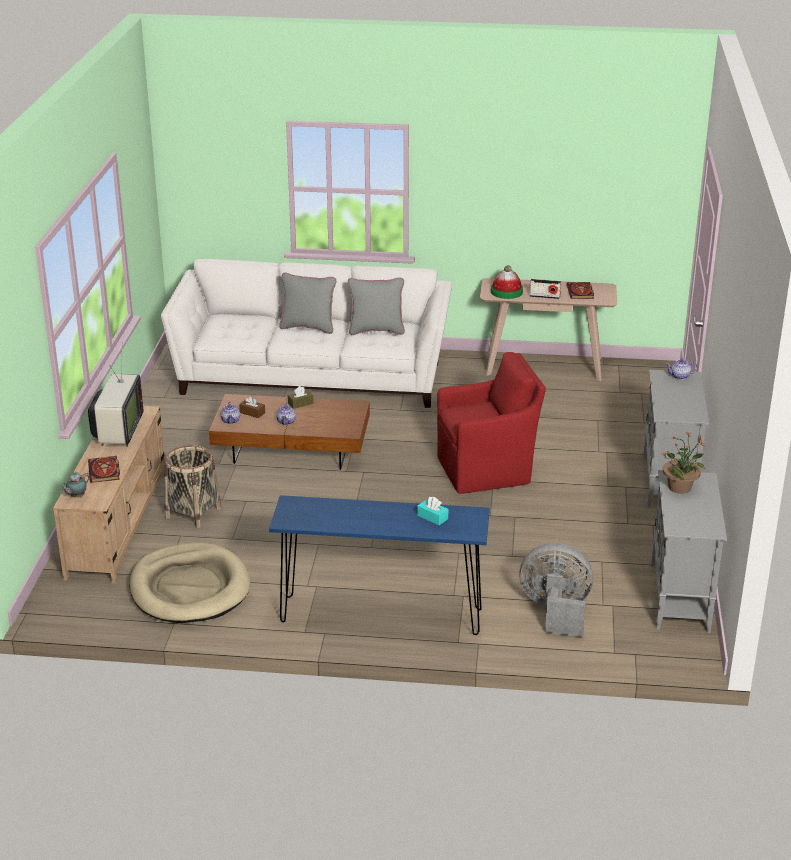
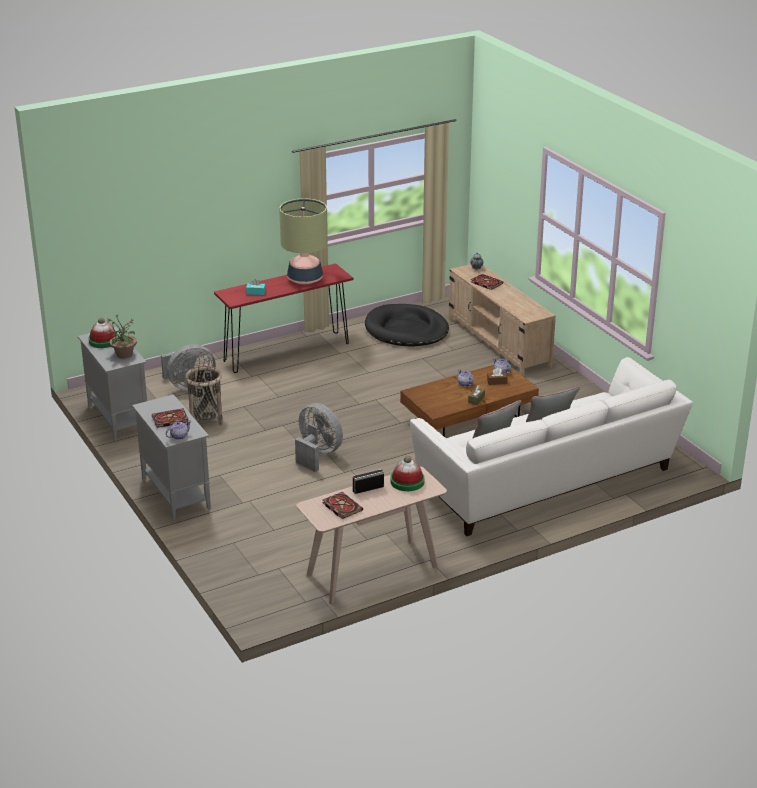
camera: 145 degrees right, 0 degrees up
television [88,342,143,447] -> none
beige dog bed [129,543,250,623] -> black dog bed [365,304,449,347]
basket [164,445,222,528] -> basket moved to [185,366,223,426]
blue console table [269,495,490,635] -> red console table [214,263,353,373]
red armchair [437,352,546,494] -> grey fan [295,403,343,472]
none -> hat [88,318,117,348]
none -> book [152,408,188,428]
none -> table lamp [279,198,328,284]

